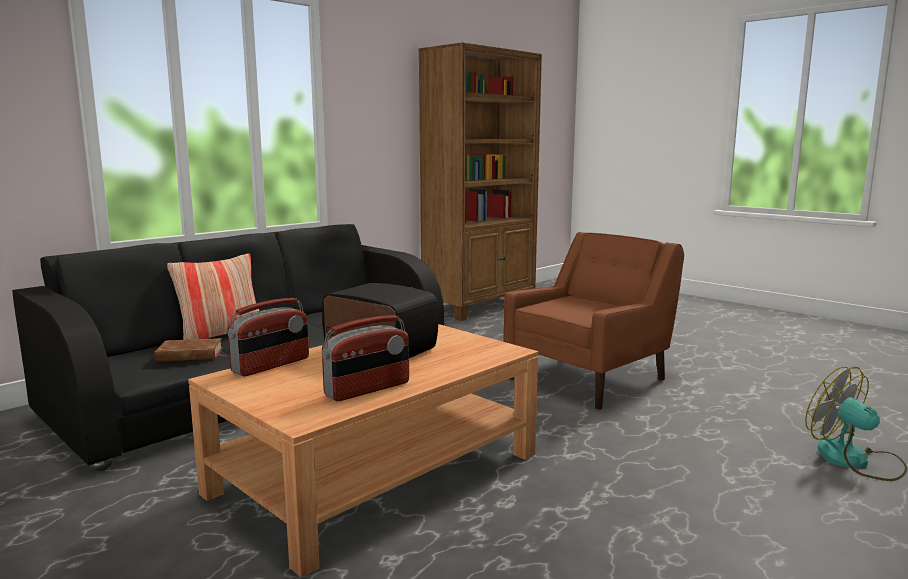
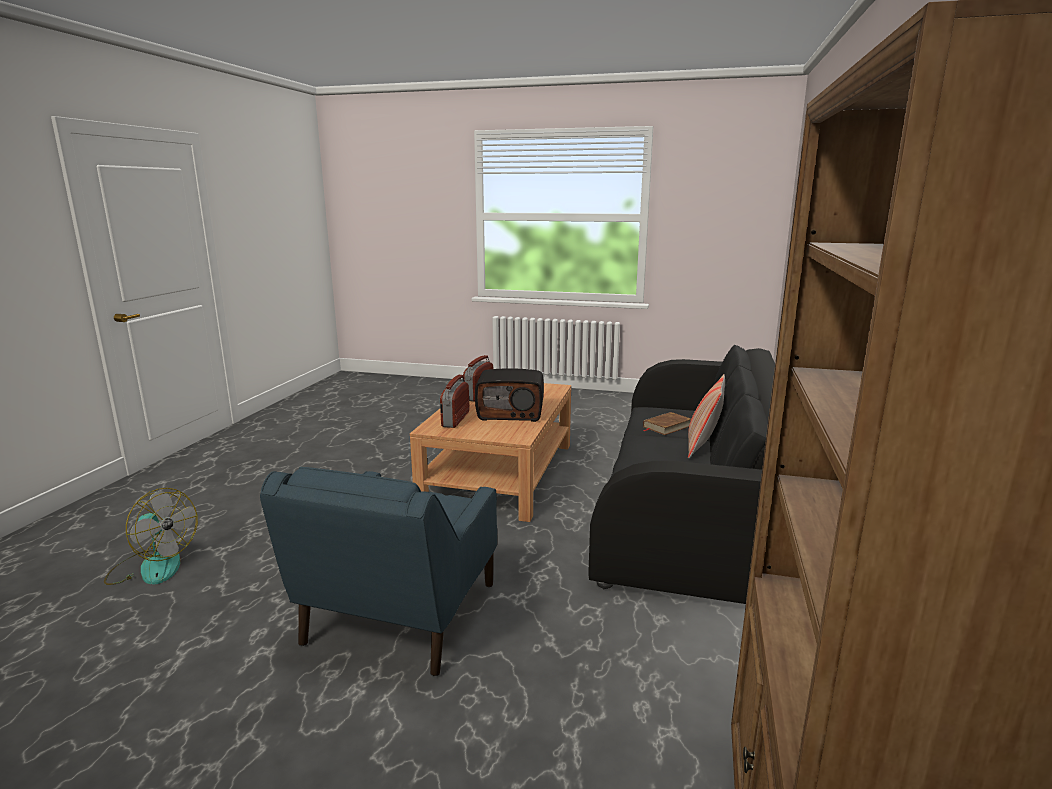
camera: 150 degrees right, 5 degrees up
radio [228,298,309,376] -> radio moved to [440,375,469,428]
brown armchair [503,232,684,410] -> blue armchair [260,467,497,676]

